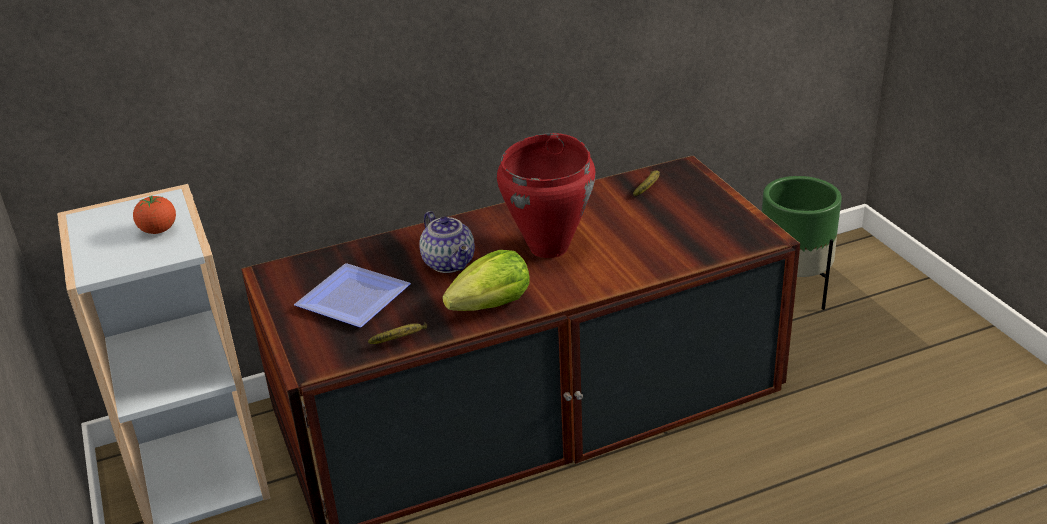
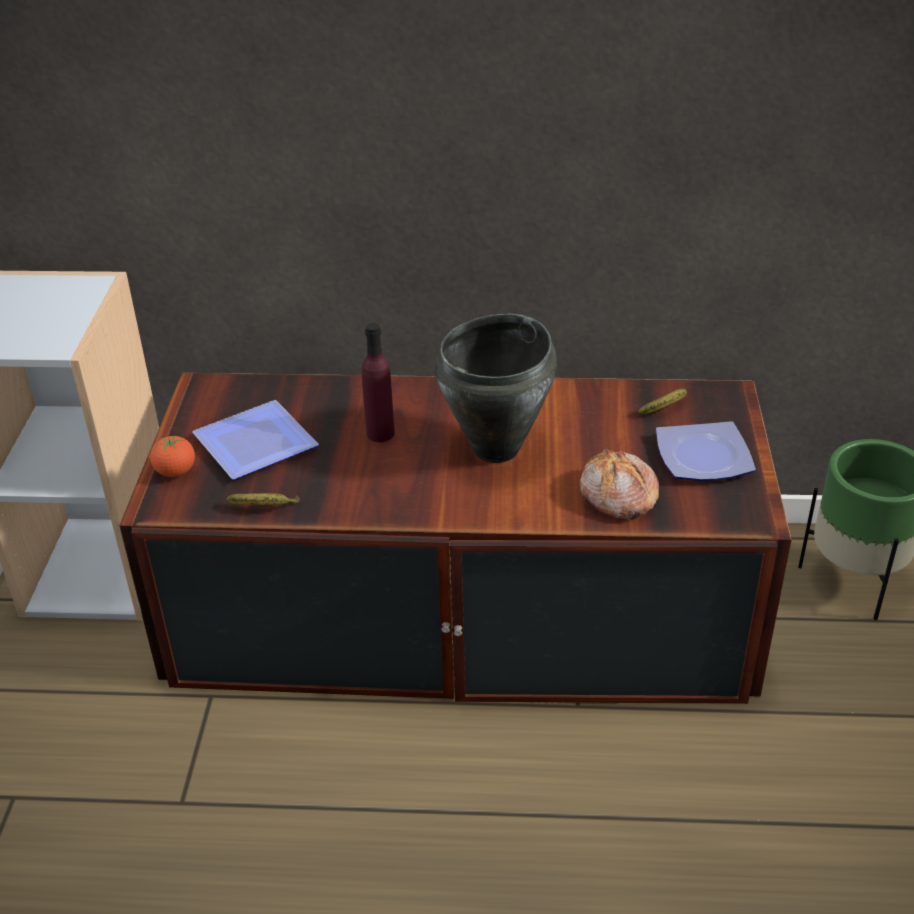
camera: 25 degrees right, 5 degrees up
tomato [133,195,176,234] -> tomato moved to [150,436,195,477]
teapot [419,211,475,273] -> purple bottle [362,323,395,442]
lettuce [442,250,530,311] -> none
red cooking pot [497,133,596,258] -> black cooking pot [435,314,557,463]
none -> bread [580,449,659,520]
none -> plate [656,421,756,481]

